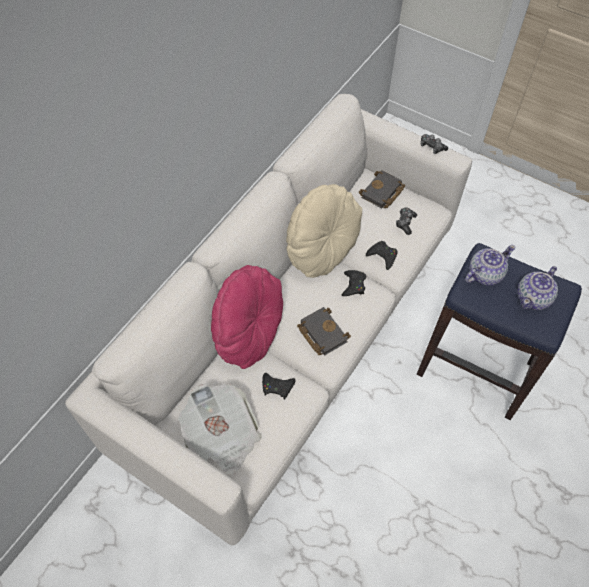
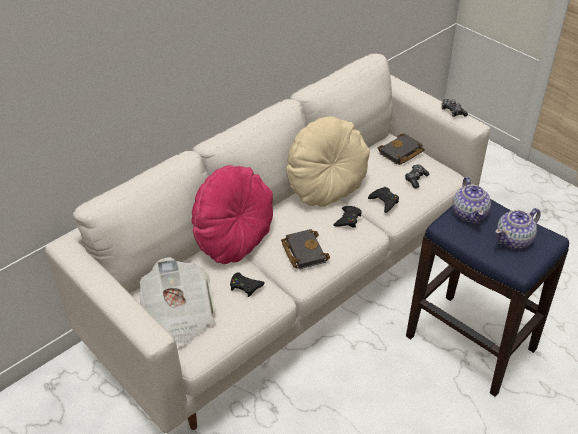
camera: 15 degrees right, 15 degrees down
teapot [465,245,516,285] -> teapot turned 105 degrees clockwise [453,177,491,224]

